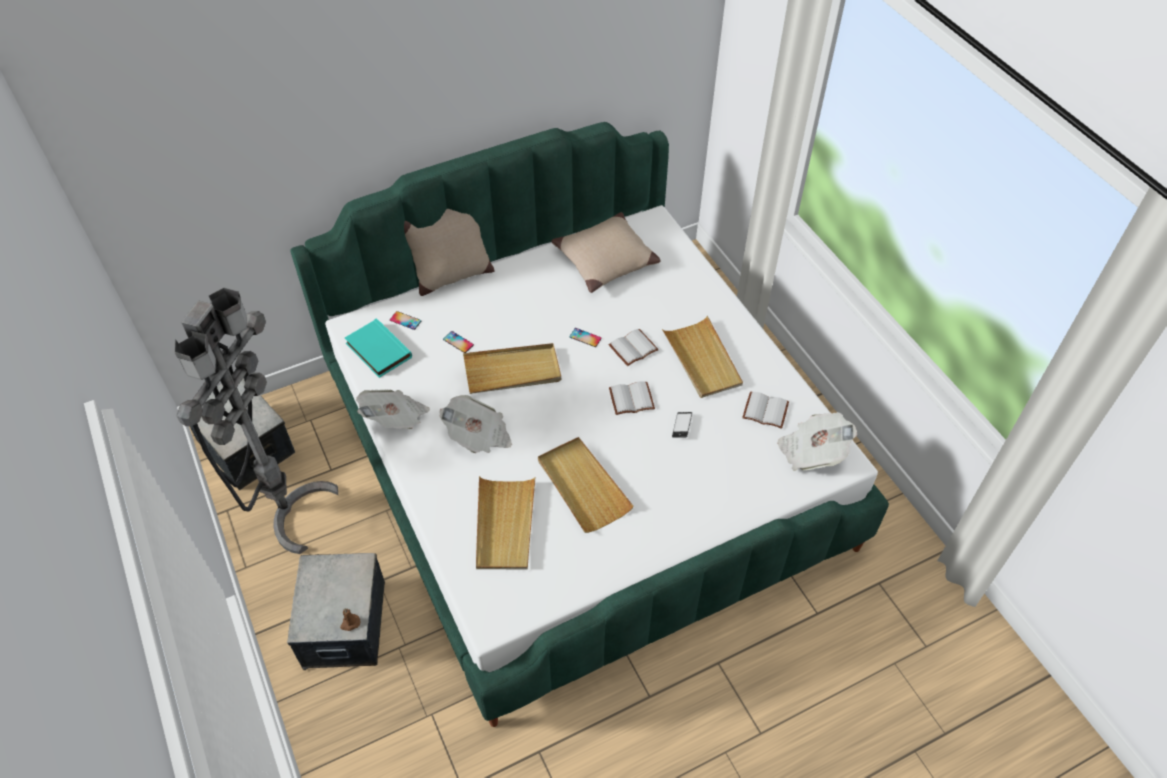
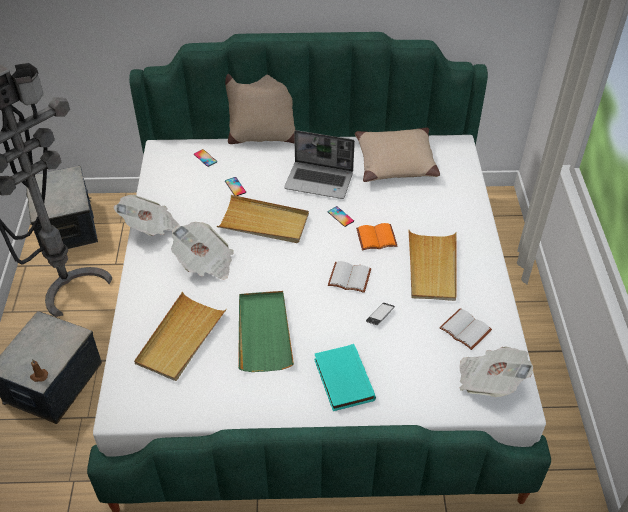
camera: 25 degrees right, 5 degrees down
turquoise book [345,318,412,378] -> turquoise book moved to [314,344,376,411]
beige tray [538,437,633,533] -> green tray [238,291,294,372]
white book [608,329,659,366] -> orange book [356,223,397,251]
none -> laptop [284,130,355,199]

